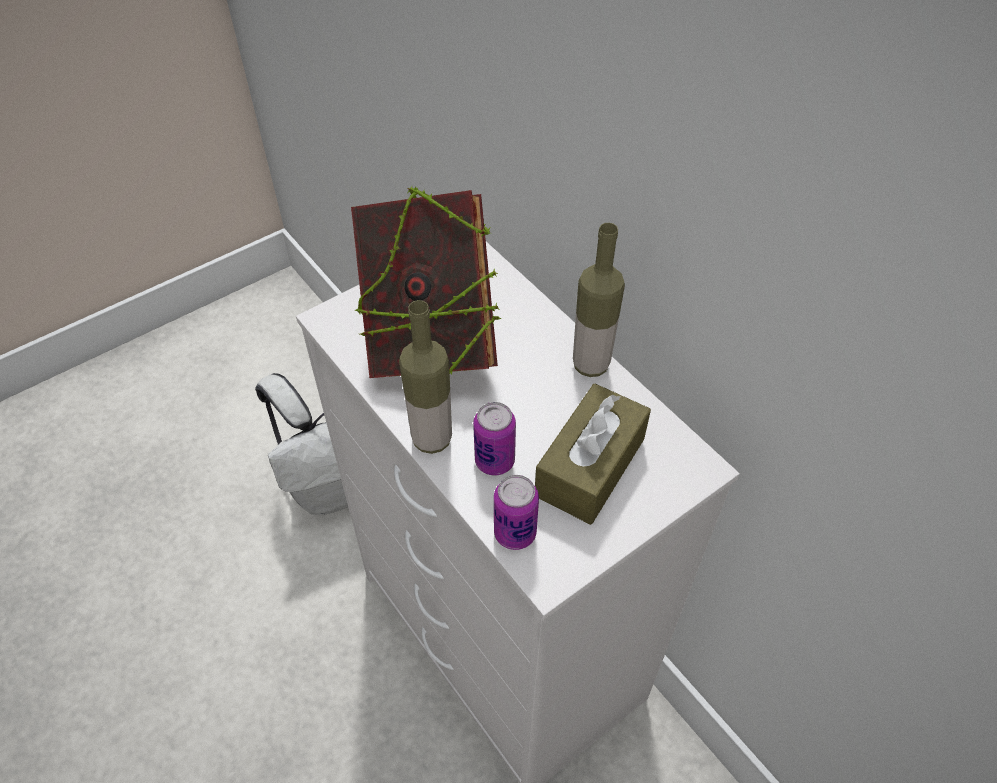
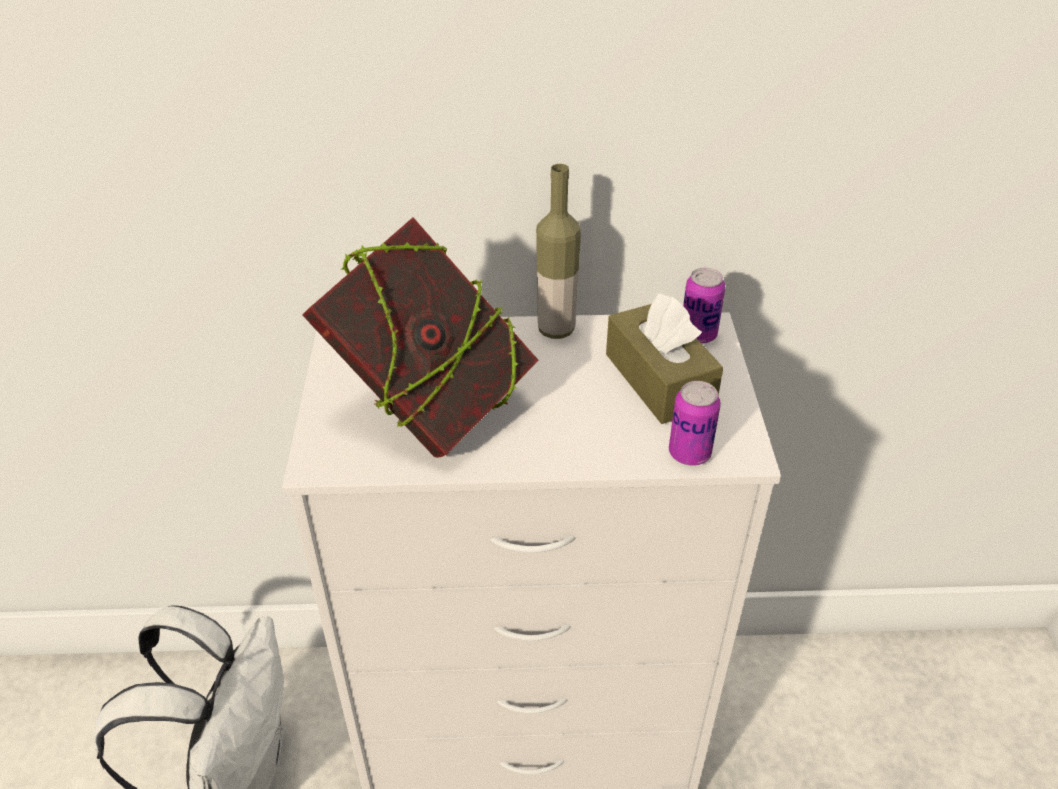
camera: 55 degrees left, 10 degrees down
bottle [399,300,452,454] -> none
can [473,402,516,476] -> can moved to [683,268,725,344]

